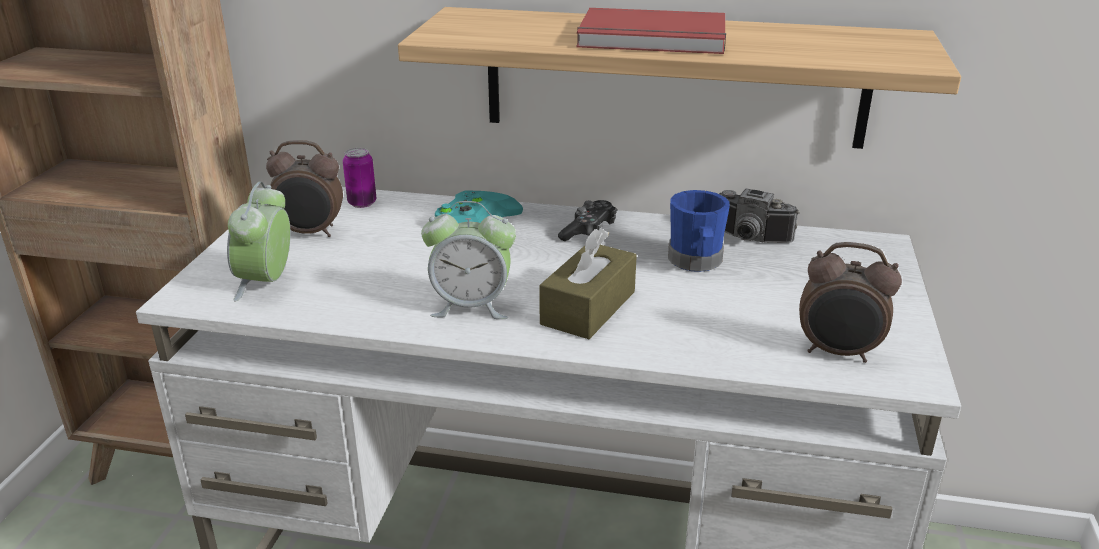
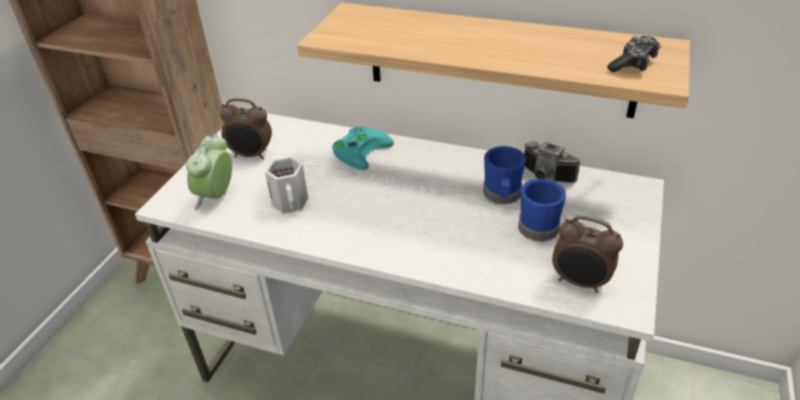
camera: 10 degrees right, 10 degrees up
can [343,148,376,208] -> none
alarm clock [421,201,516,319] -> none
brown tissue box [539,228,637,339] -> none
game controller [558,200,617,241] -> game controller moved to [607,36,661,72]
red book [576,8,726,54] -> none
none -> white mug [265,157,308,214]
none -> blue mug [518,179,566,242]

